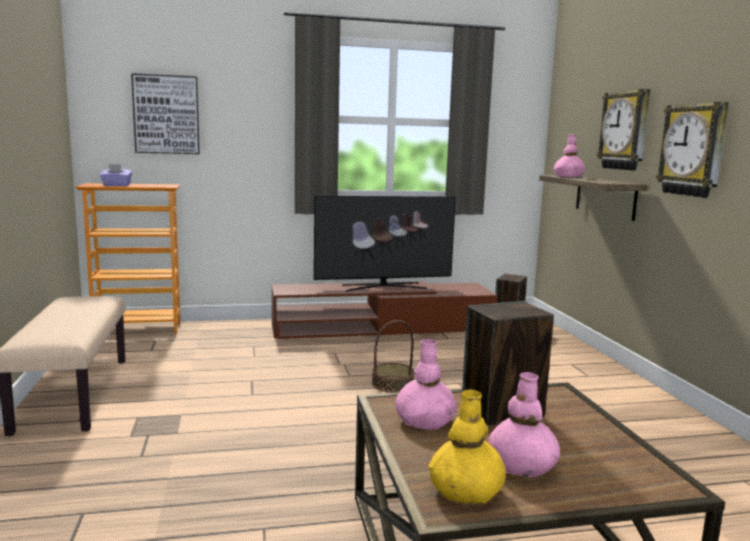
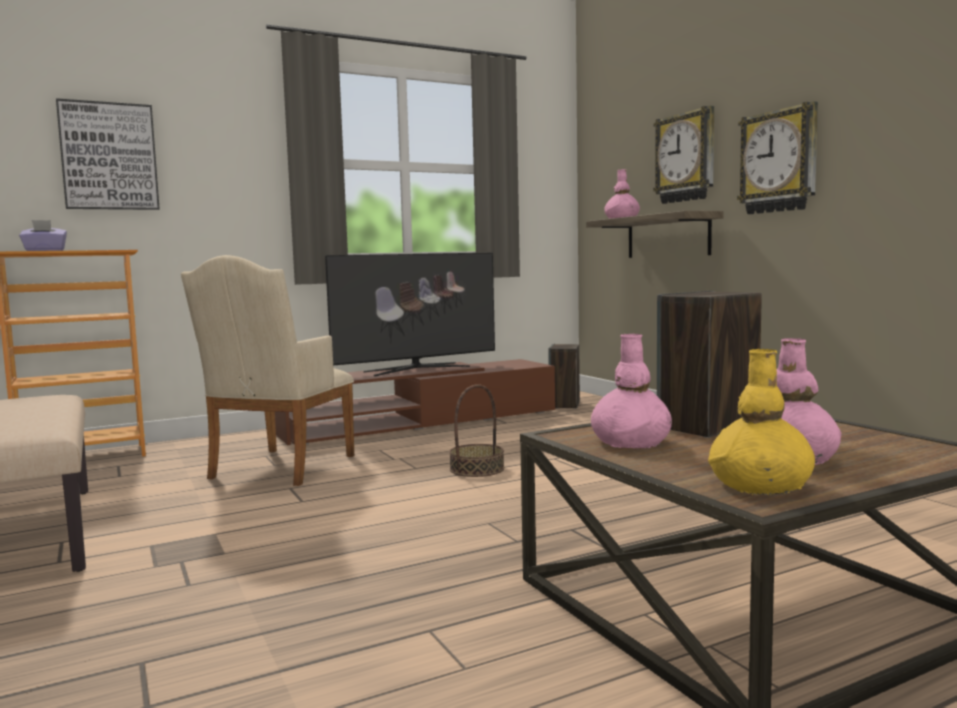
camera: 15 degrees left, 5 degrees down
none -> beige armchair [181,255,354,486]

